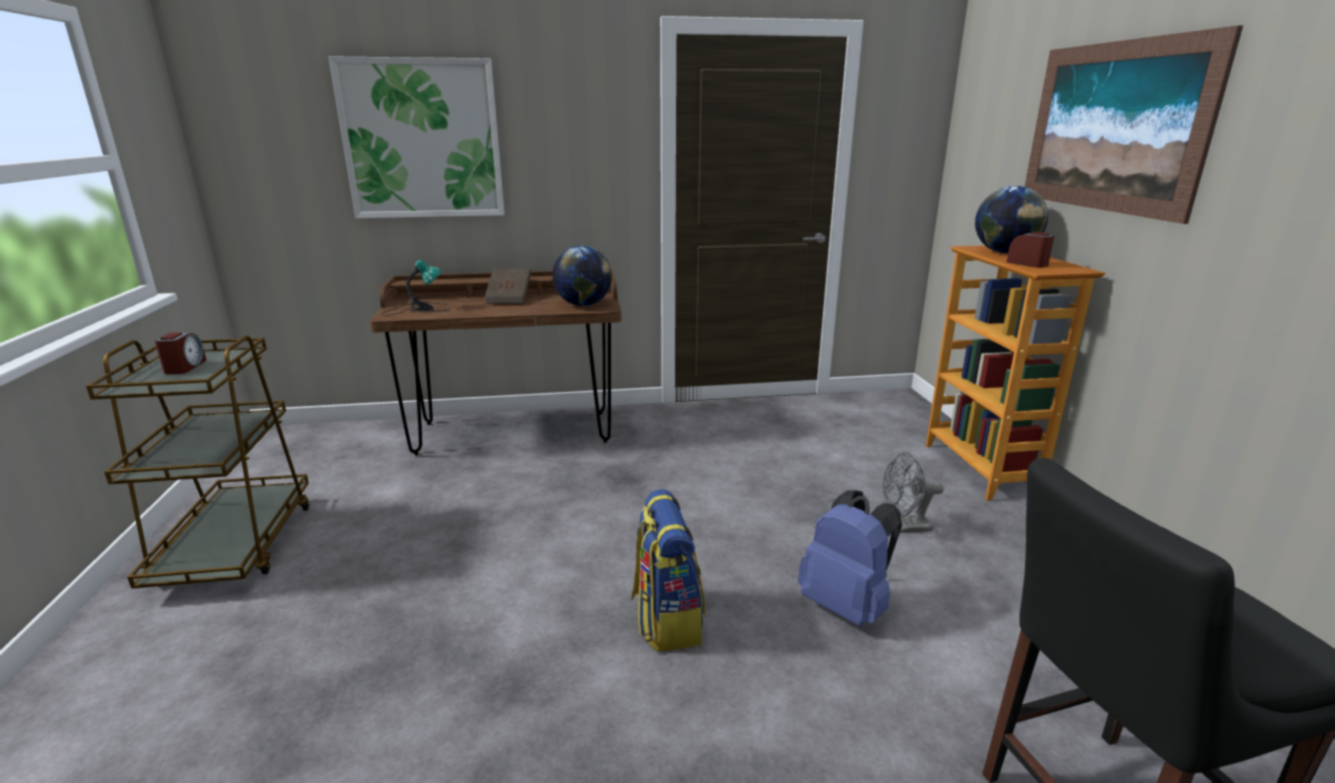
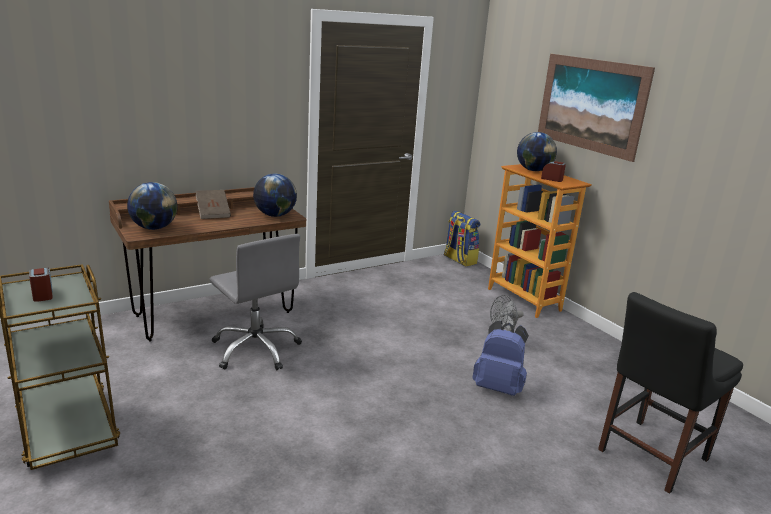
camera: 25 degrees left, 0 degrees up
picture [329,56,505,218] -> none
table lamp [381,260,451,316] -> globe [127,182,178,230]
backpack [631,489,705,652] -> backpack moved to [444,211,480,266]
none -> grey office chair [210,234,302,370]

